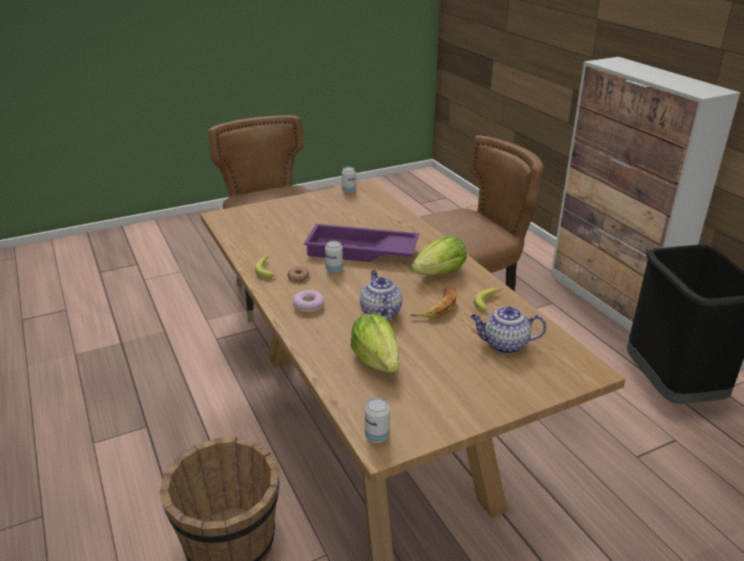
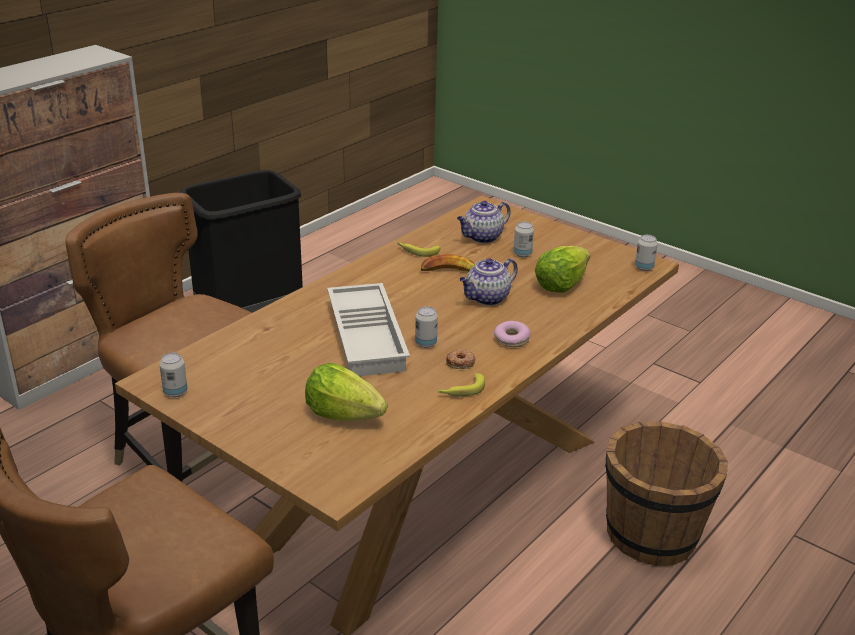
camera: 115 degrees left, 0 degrees up
purple tray [304,224,419,262] -> white tray [327,283,410,376]
lettuce [412,236,467,275] -> lettuce moved to [305,363,387,421]
teapot [471,306,546,354] -> teapot turned 75 degrees clockwise [457,201,511,243]
none -> can [513,222,534,257]

